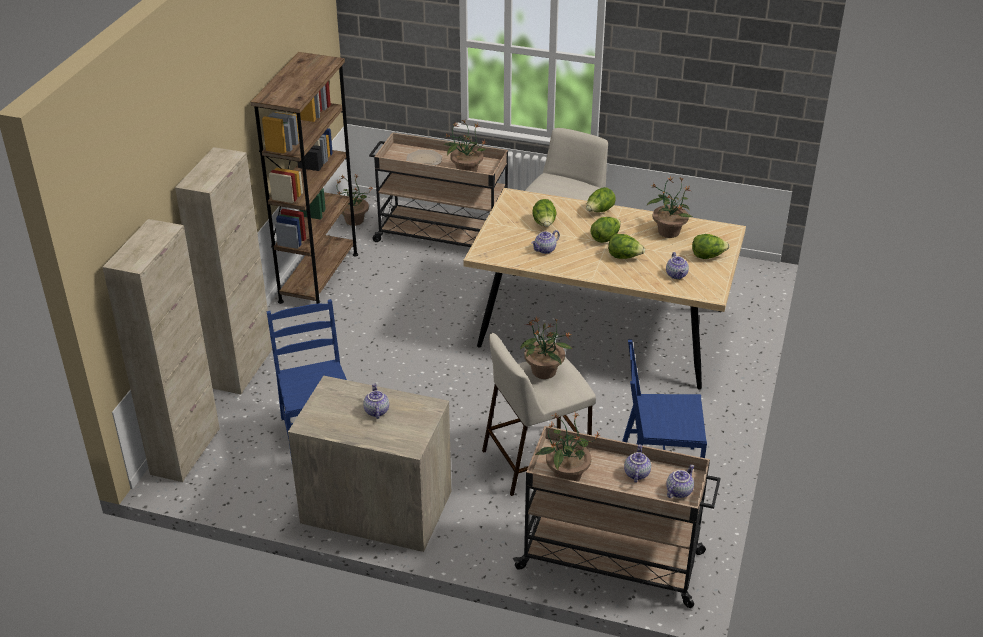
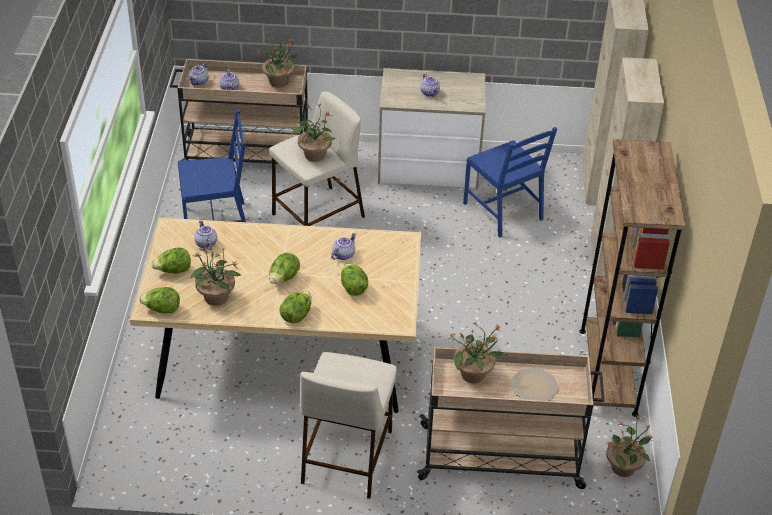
camera: 165 degrees right, 5 degrees up
lettuce [608,234,645,259] -> lettuce moved to [139,287,180,314]

